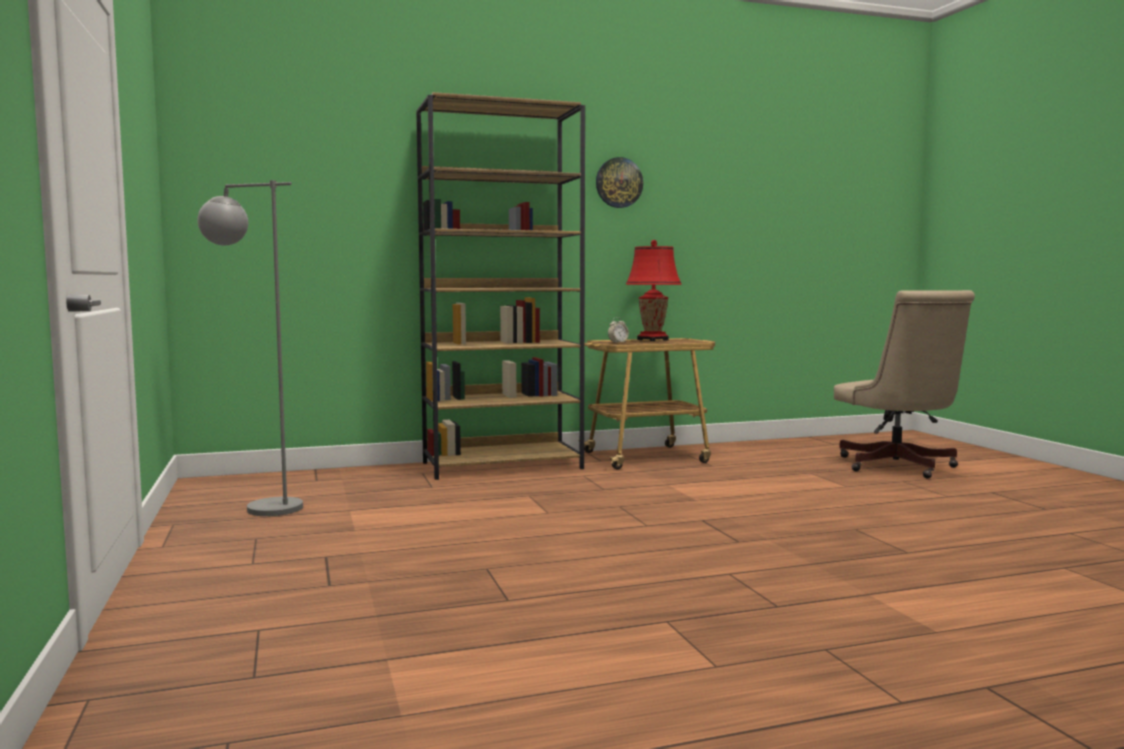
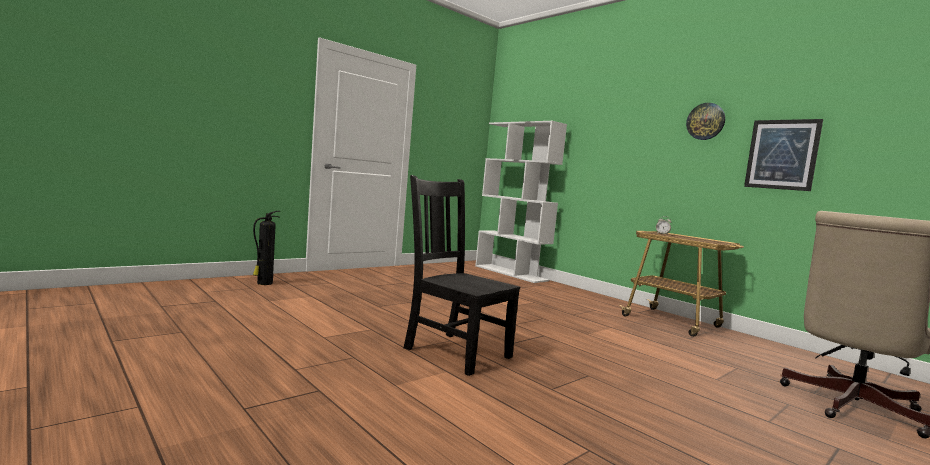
camera: 65 degrees right, 0 degrees up
grey floor lamp [197,180,303,516] -> none
brown bookcase [416,92,585,480] -> none
red table lamp [626,240,682,341] -> none
none -> fire extinguisher [253,211,280,285]
none -> black chair [403,175,520,376]
none -> white bookcase [475,121,567,283]
none -> picture [744,119,823,191]

